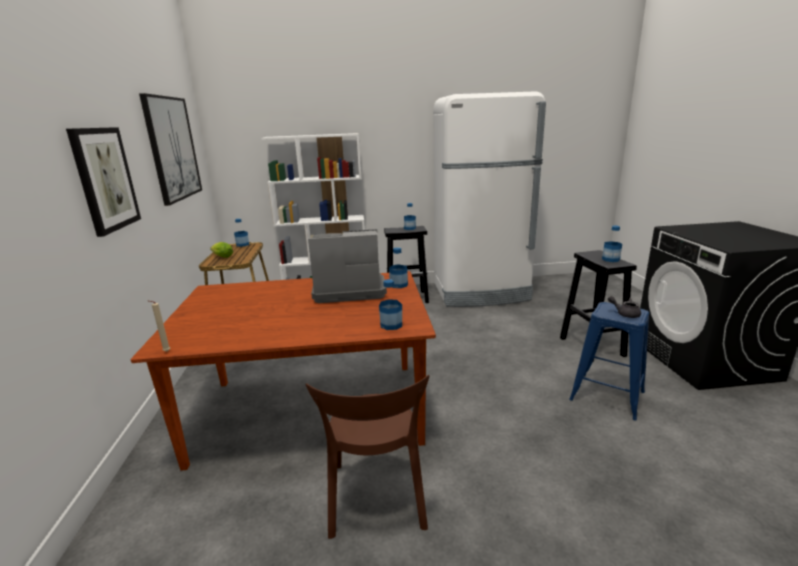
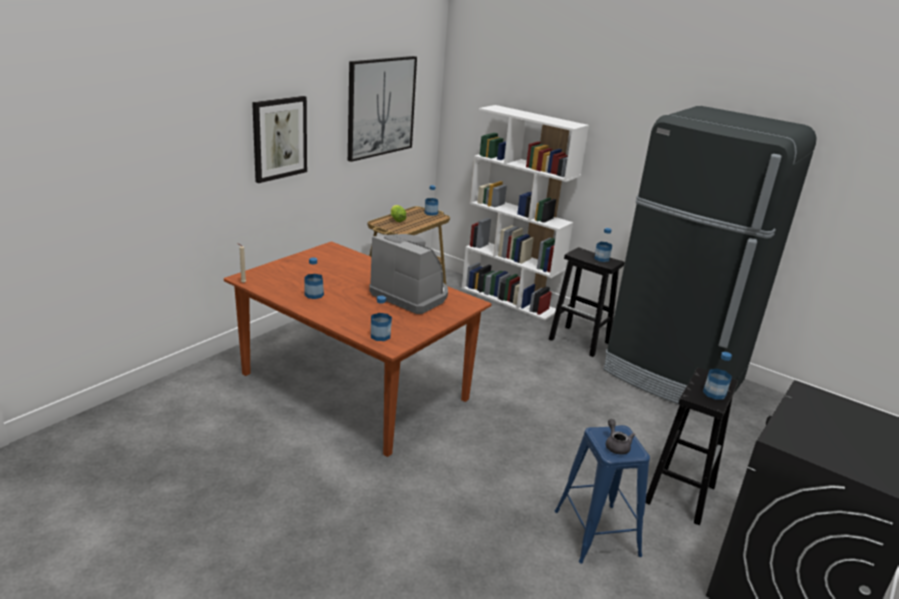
camera: 40 degrees right, 5 degrees up
brown chair [305,375,429,539] -> none
bottle [389,247,408,288] -> bottle moved to [304,257,324,299]
white fridge [433,92,546,307] -> black fridge [603,106,817,405]

